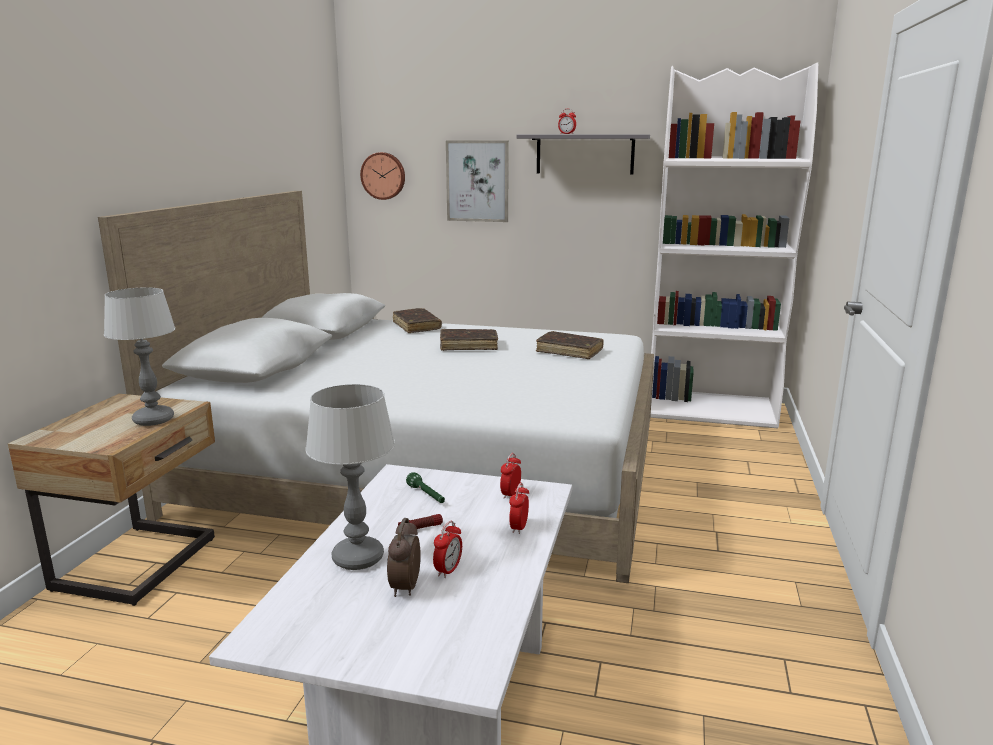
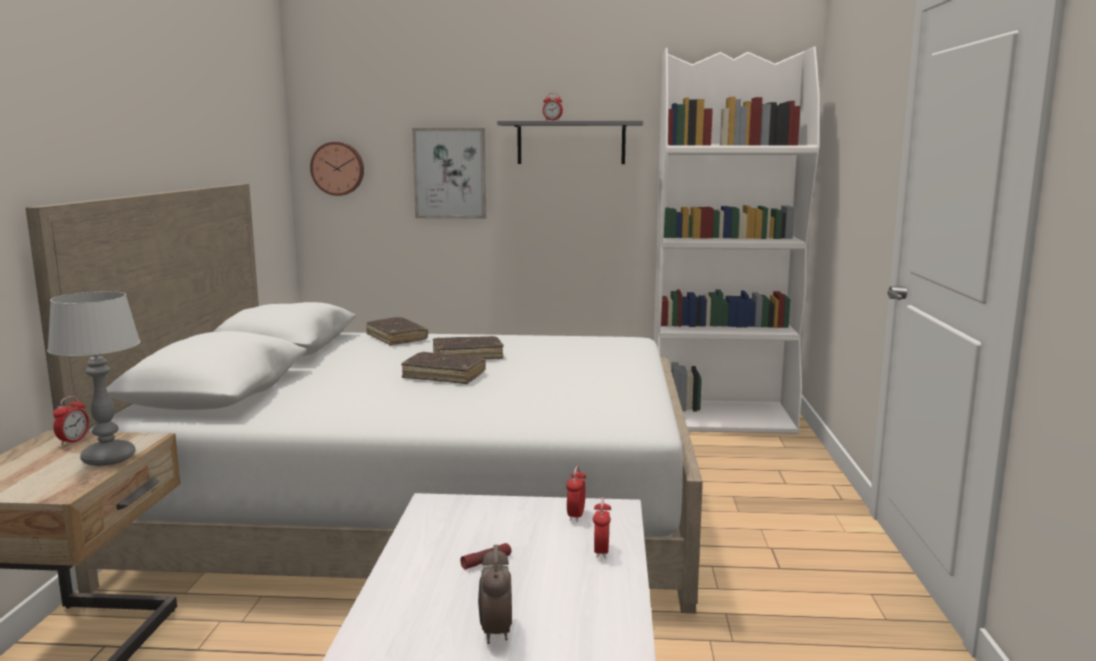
camera: 10 degrees left, 5 degrees down
table lamp [306,384,395,570] -> none
green flashlight [406,472,445,503] -> none
alarm clock [433,521,462,578] -> alarm clock moved to [53,396,89,446]
brown book [536,331,604,359] -> brown book moved to [401,352,486,384]

